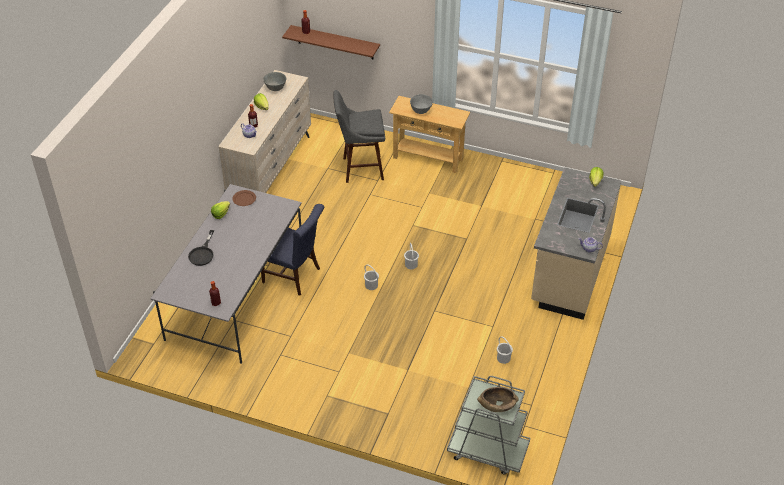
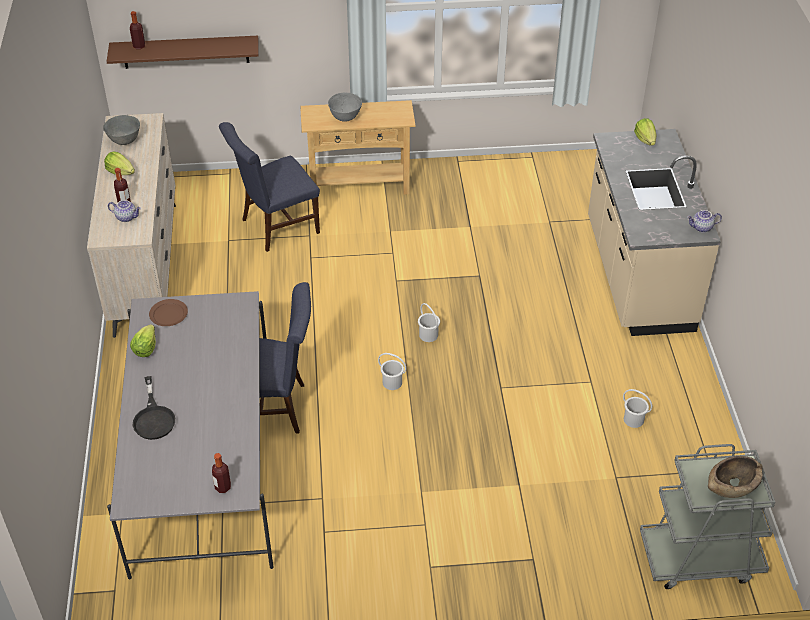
camera: 25 degrees left, 0 degrees up
grey stool [333,90,385,183] -> blue chair [219,122,320,252]

